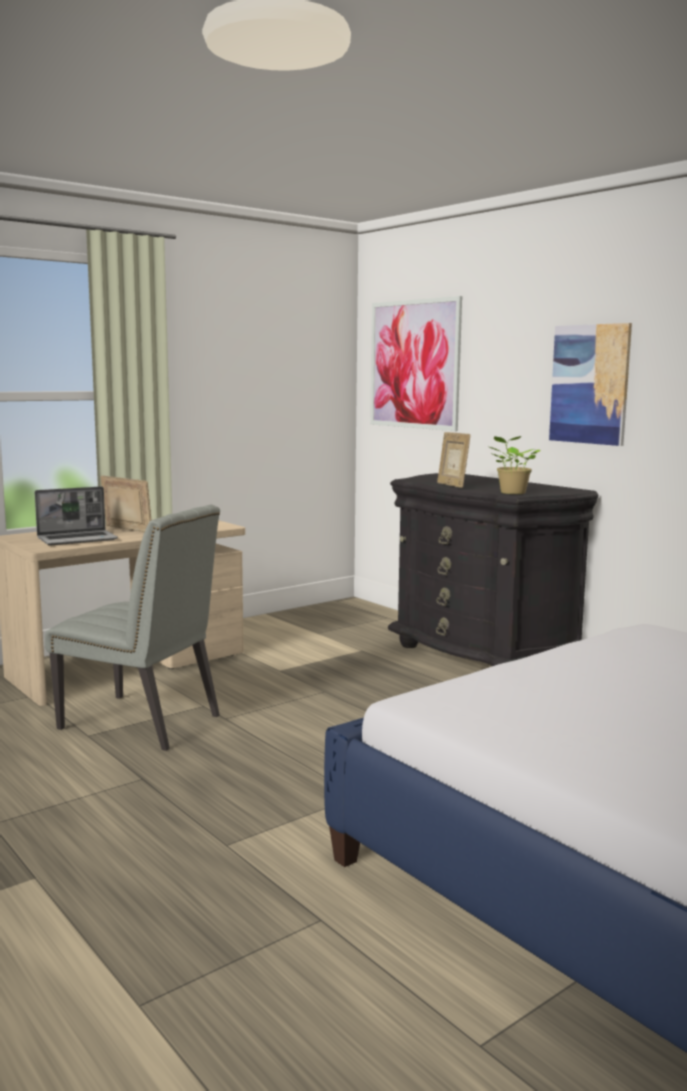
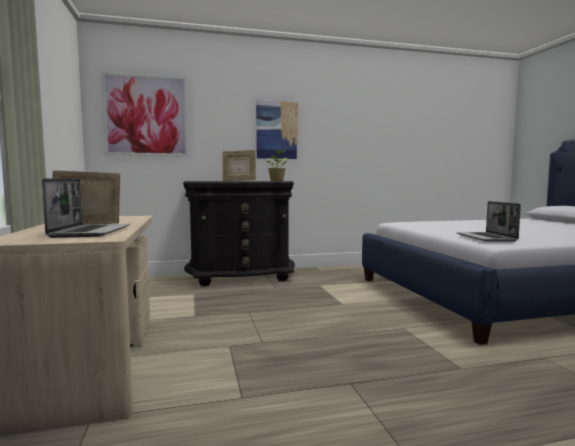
camera: 65 degrees left, 5 degrees down
grey chair [45,504,220,751] -> none
none -> laptop [456,201,521,242]

